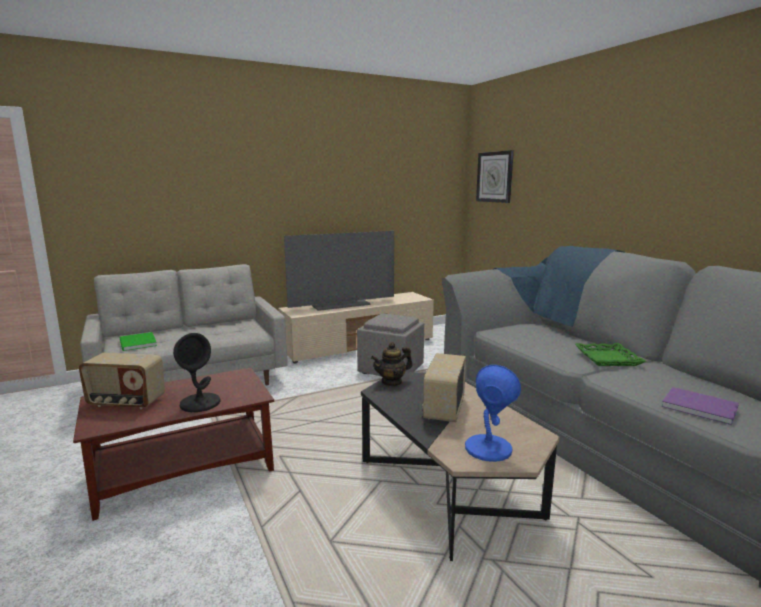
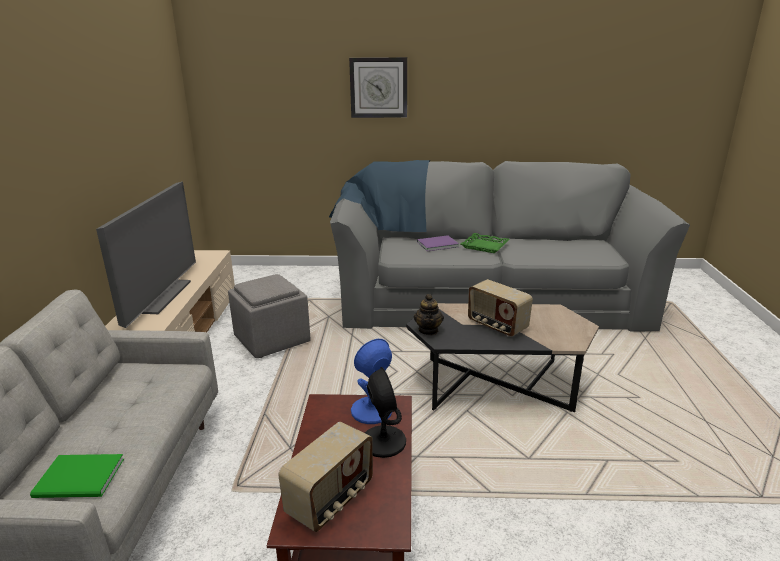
camera: 60 degrees left, 10 degrees up
blue table lamp [465,365,521,462] -> blue table lamp moved to [351,339,392,424]
wall clock [476,150,514,203] -> wall clock moved to [349,57,407,118]
purple book [662,387,739,425] -> purple book moved to [417,235,459,251]

